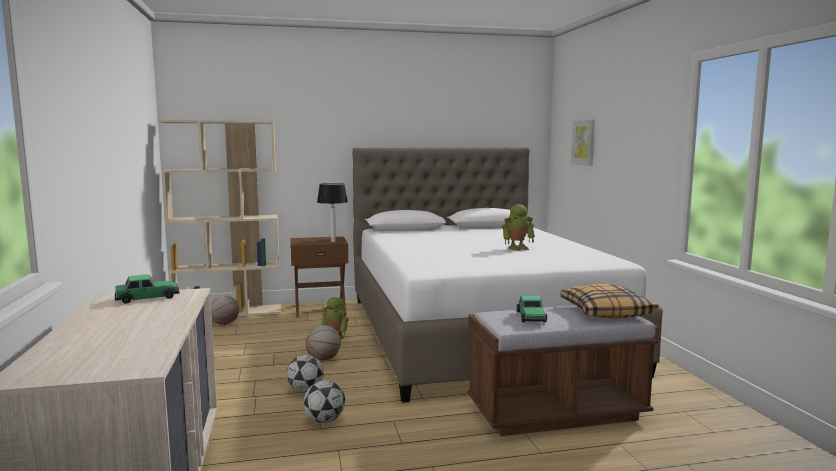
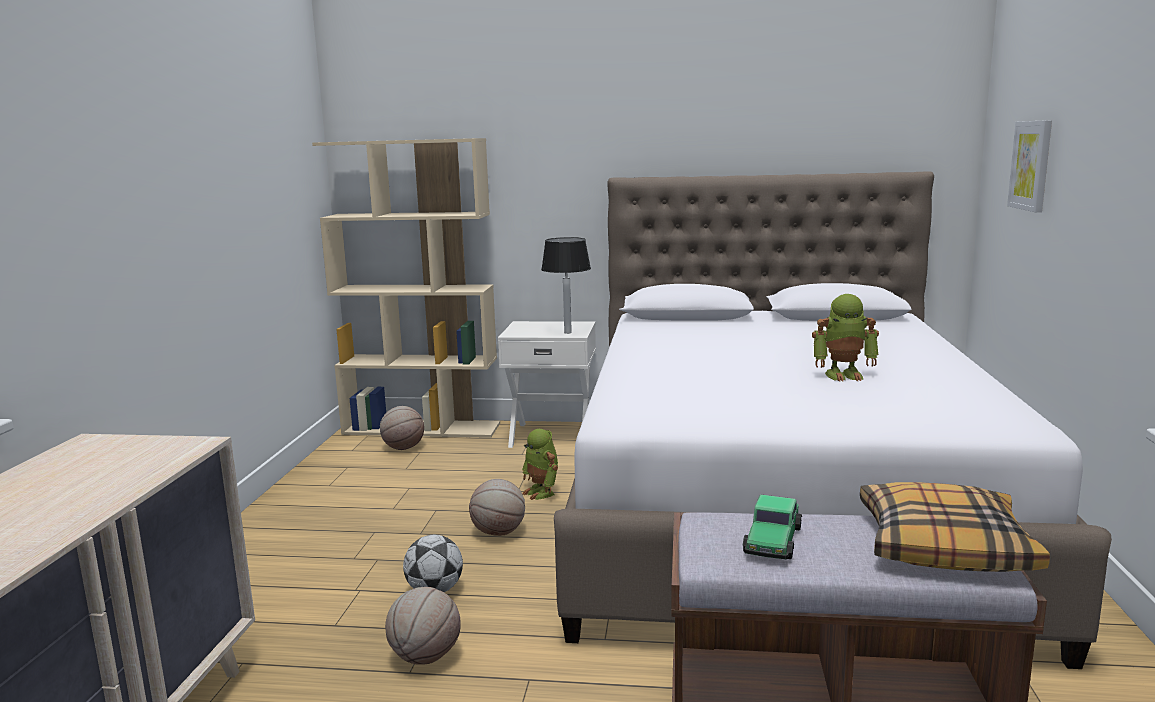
camera: 20 degrees right, 5 degrees up
toy car [115,274,179,304] -> none
brown nightstand [290,236,349,318] -> white nightstand [498,321,596,448]
football [304,380,345,423] -> basketball [385,587,461,665]

